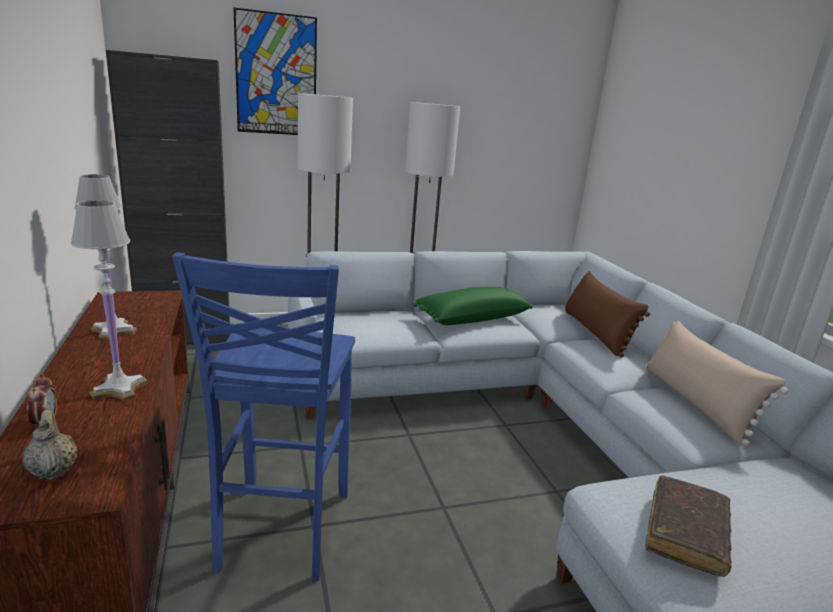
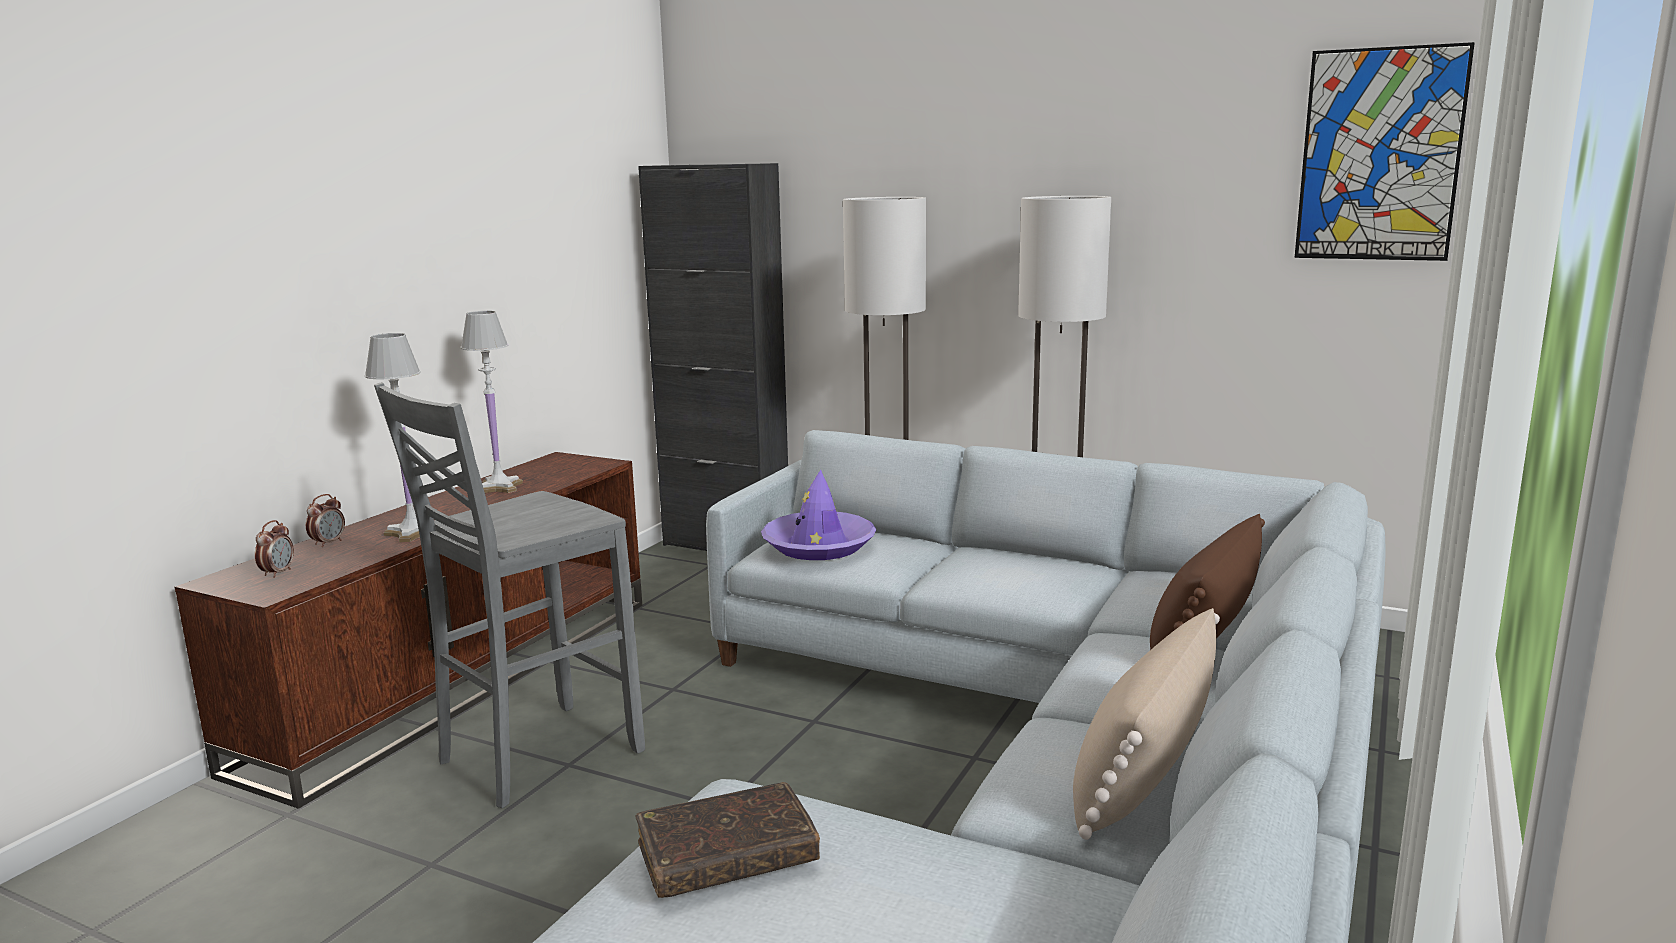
camera: 45 degrees right, 5 degrees down
beige teapot [22,410,78,480] -> alarm clock [255,520,294,578]
blue stool [172,253,355,582] -> grey stool [374,382,645,808]
picture [233,7,317,135] -> picture moved to [1295,42,1475,261]
green pillow [413,287,533,325] -> none
none -> purple hat [761,470,876,560]

